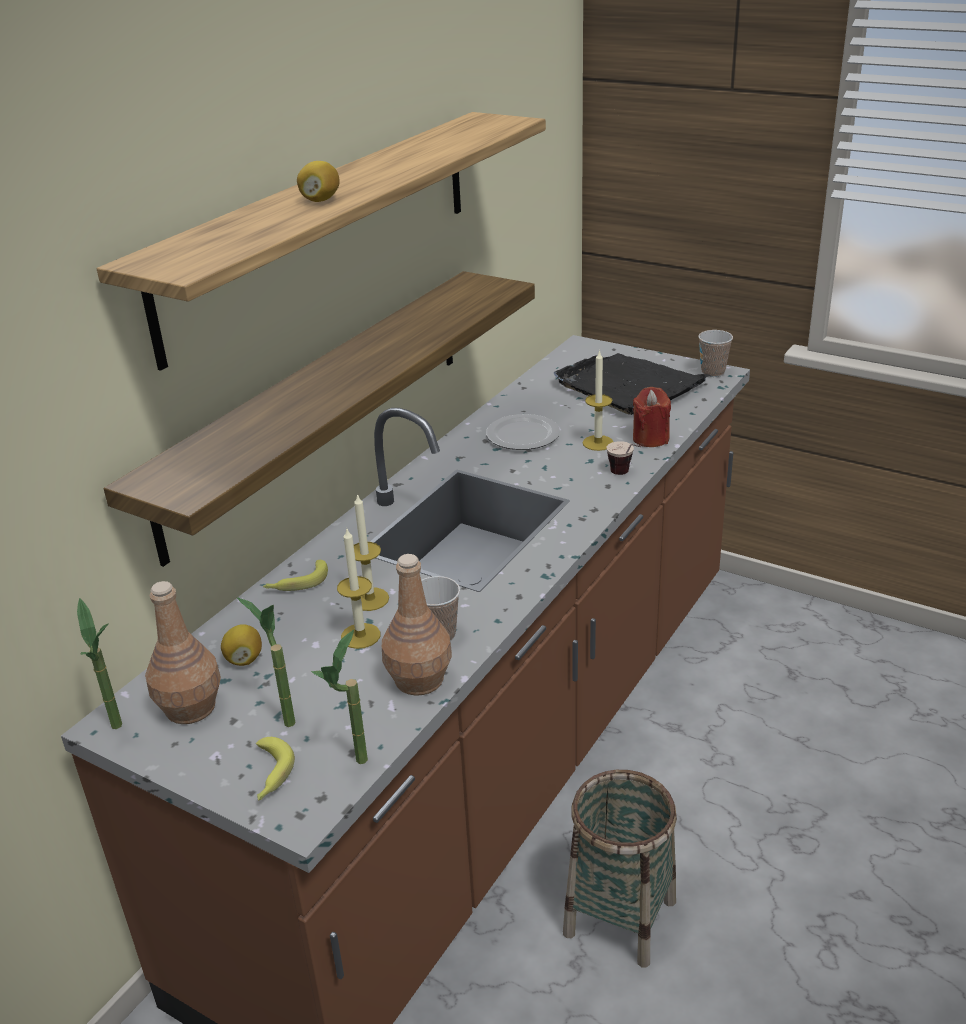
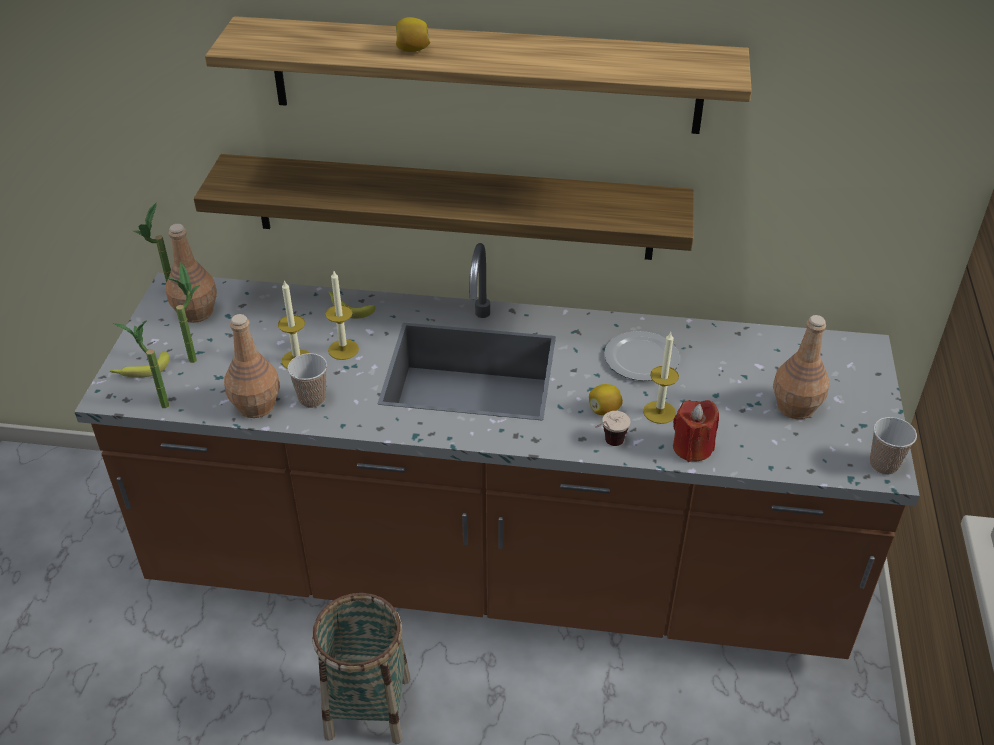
camera: 65 degrees right, 10 degrees up
lemon [221,624,262,666] -> lemon moved to [589,384,623,415]
black tray [554,353,711,415] -> brown bottle [773,315,830,419]

